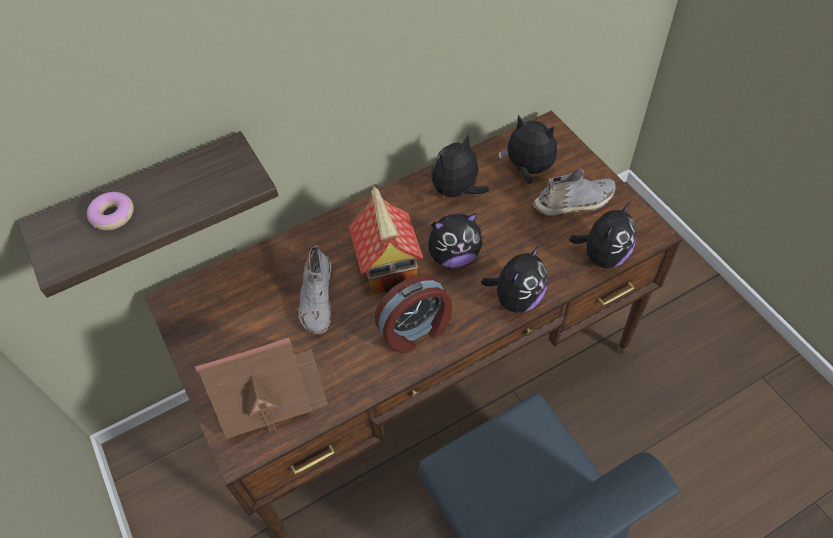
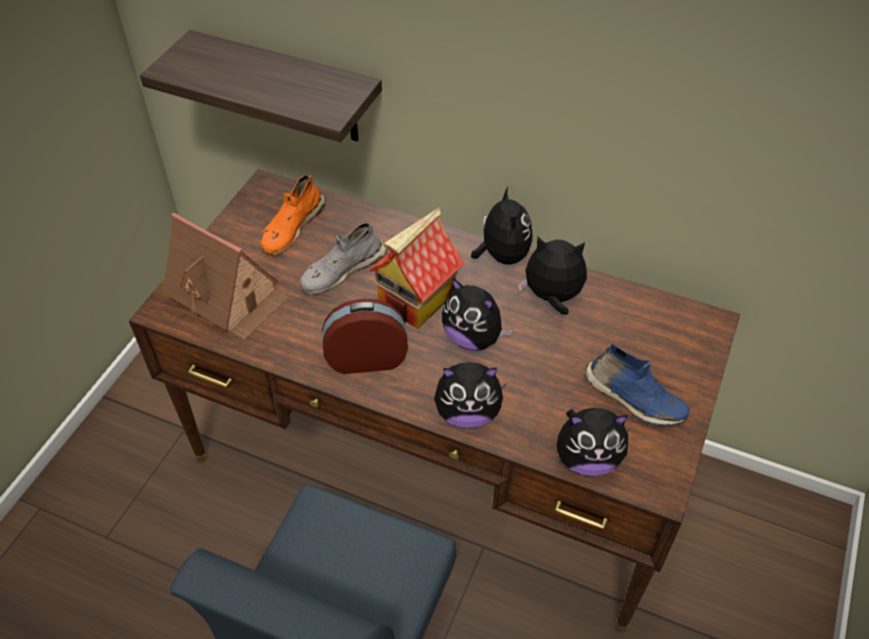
camera: 50 degrees right, 5 degrees down
donut [87,192,134,230] -> none
alarm clock [375,274,453,353] -> alarm clock turned 150 degrees clockwise [322,299,408,374]
plush toy [499,115,557,184] -> plush toy moved to [471,186,533,265]
grey shoe [533,168,616,216] -> blue shoe [585,343,690,426]
none -> orange shoe [261,175,326,255]

